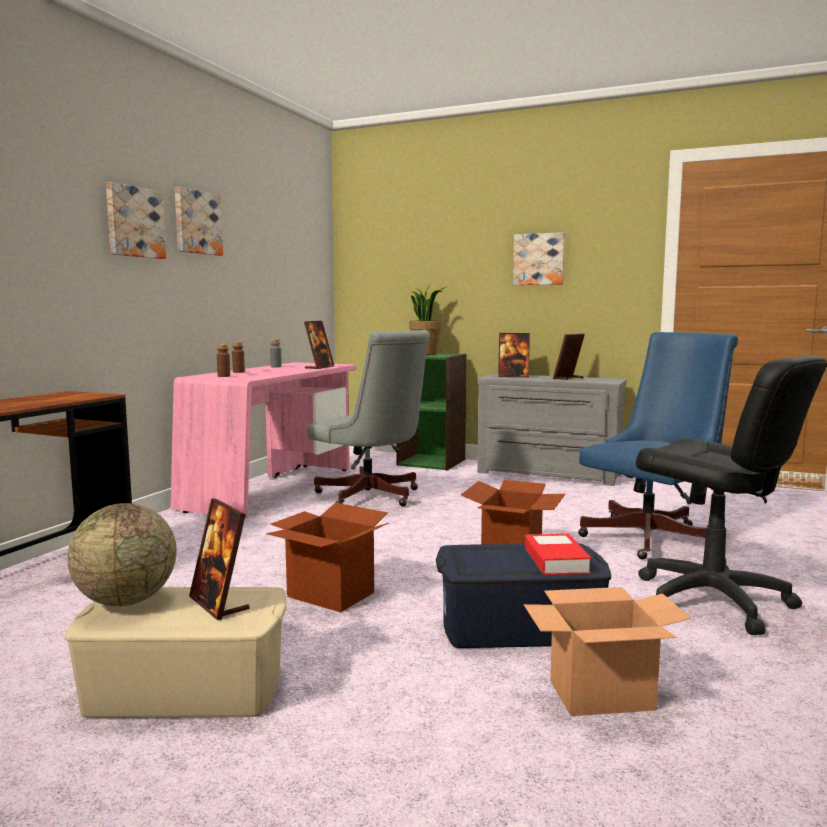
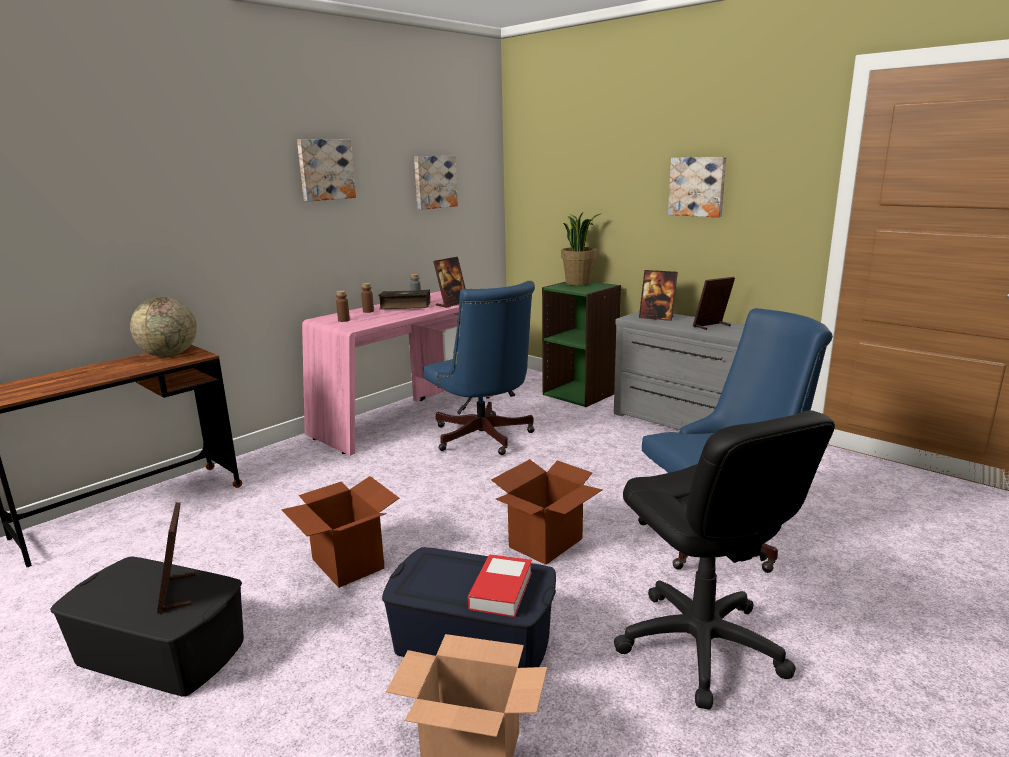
camera: 20 degrees right, 10 degrees up
beige storage box [65,587,287,718] -> black storage box [50,557,244,697]
globe [67,503,176,606] -> globe moved to [130,297,197,357]
picture [106,182,166,259] -> picture moved to [414,155,458,210]
grey office chair [307,330,430,506] -> blue office chair [424,281,535,455]
none -> book [378,290,430,310]

